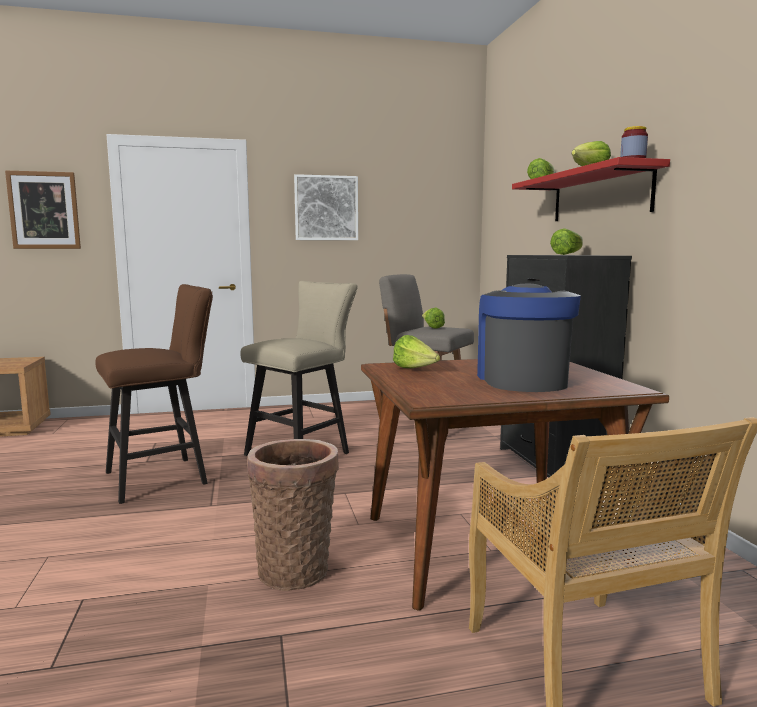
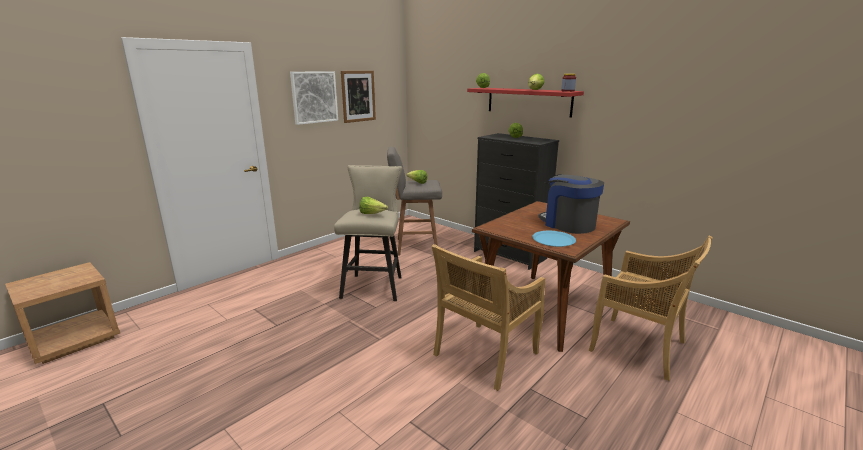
camera: 35 degrees left, 10 degrees up
picture [5,170,81,249] -> picture moved to [341,71,376,123]
brown stool [95,284,213,504] -> none
basket [247,439,339,591] -> beige chair [431,244,545,391]
lettuce [393,335,440,368] -> lettuce moved to [359,196,388,214]
none -> blue plate [532,231,576,247]

